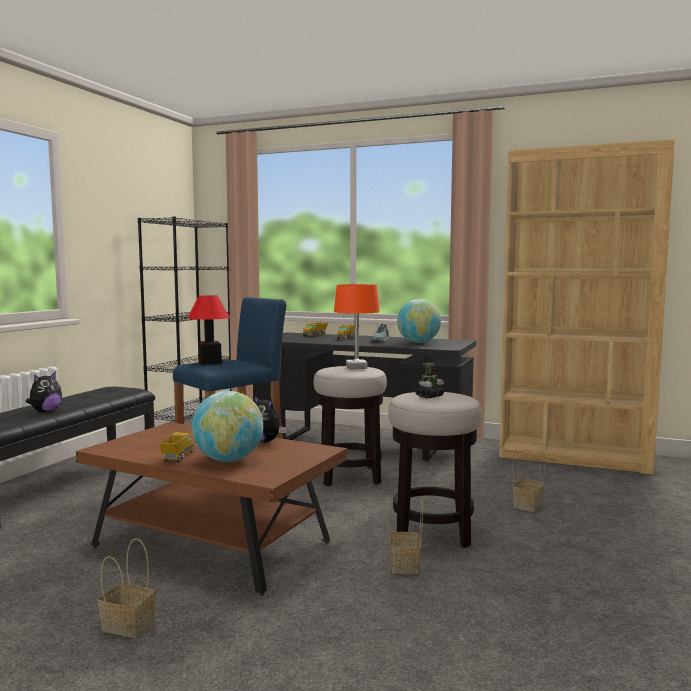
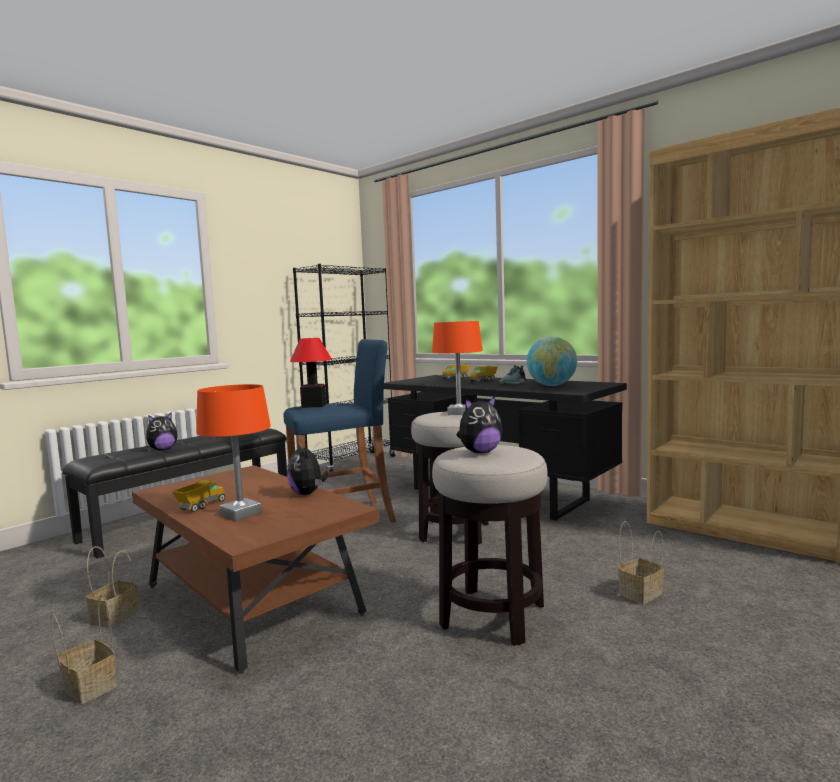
camera: 20 degrees right, 0 degrees up
globe [192,391,263,462] -> orange table lamp [196,384,271,521]
basket [387,499,423,574] -> basket moved to [86,546,139,628]
toy robot [415,354,444,398] -> plush toy [457,396,503,453]

